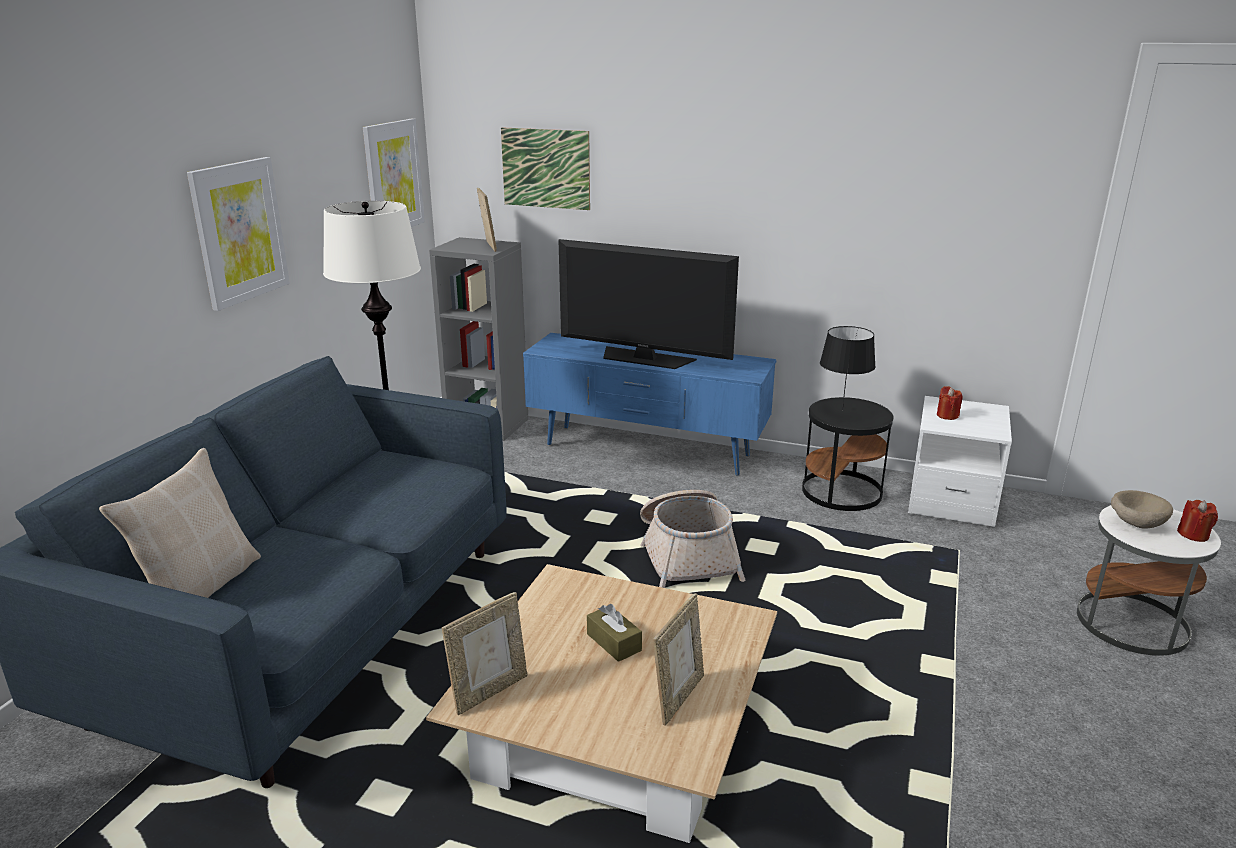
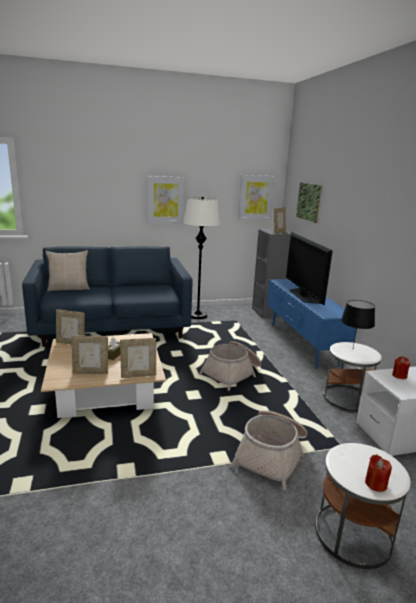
camera: 55 degrees right, 5 degrees down
black side table [802,397,894,511] -> white side table [323,342,382,412]
beige bowl [1111,490,1173,529] -> none
none -> picture frame [120,338,156,378]
none -> basket [230,410,308,490]

